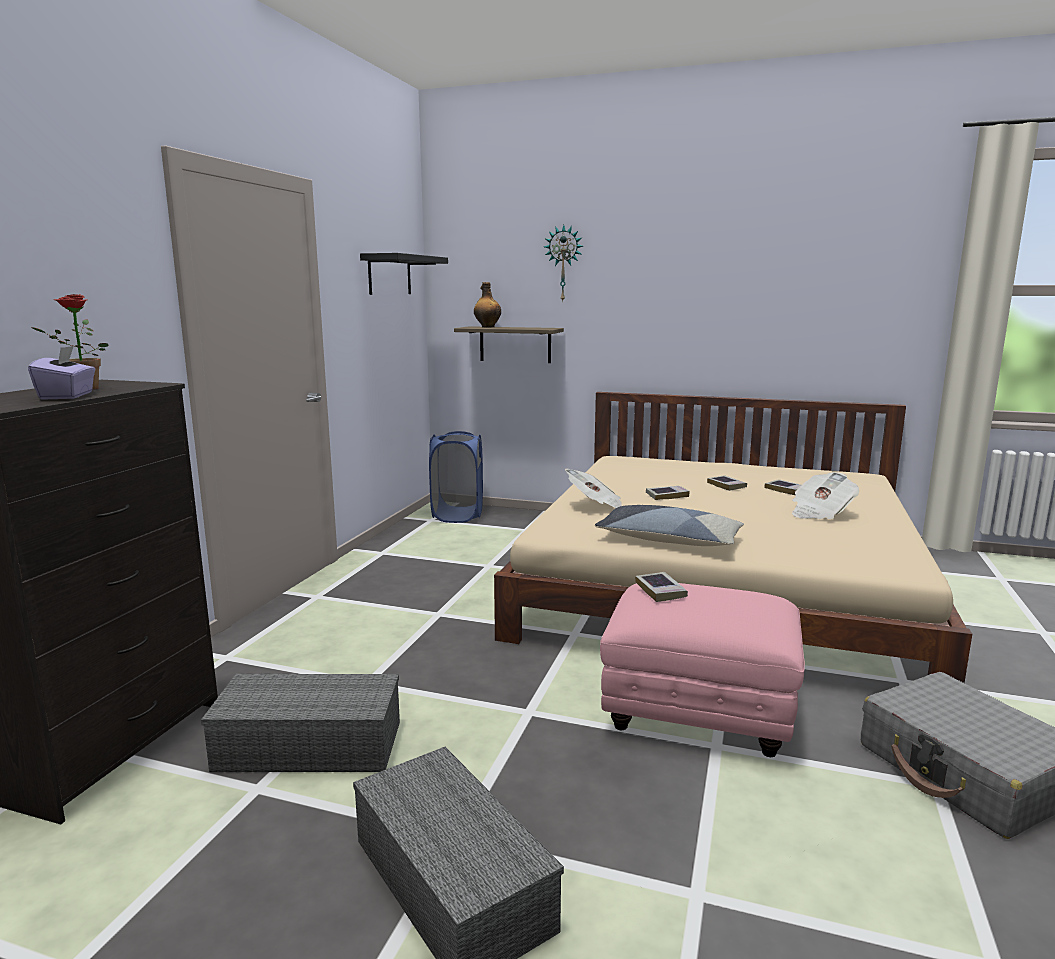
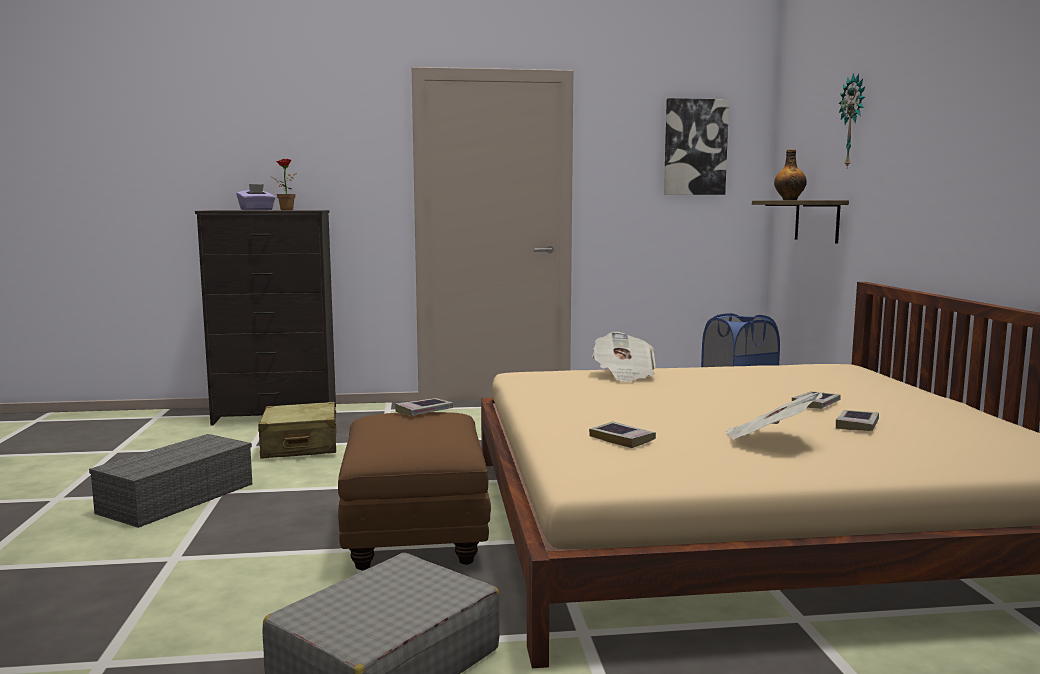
camera: 65 degrees right, 5 degrees down
grey storage box [201,674,400,772] -> beige suitcase [258,402,337,458]
black shelf [360,253,448,295] -> picture [664,98,729,195]
pillow [595,505,744,546] -> none
pink ottoman [600,583,805,757] -> brown ottoman [338,412,491,570]
book [646,486,690,500] -> book moved to [589,421,656,448]

